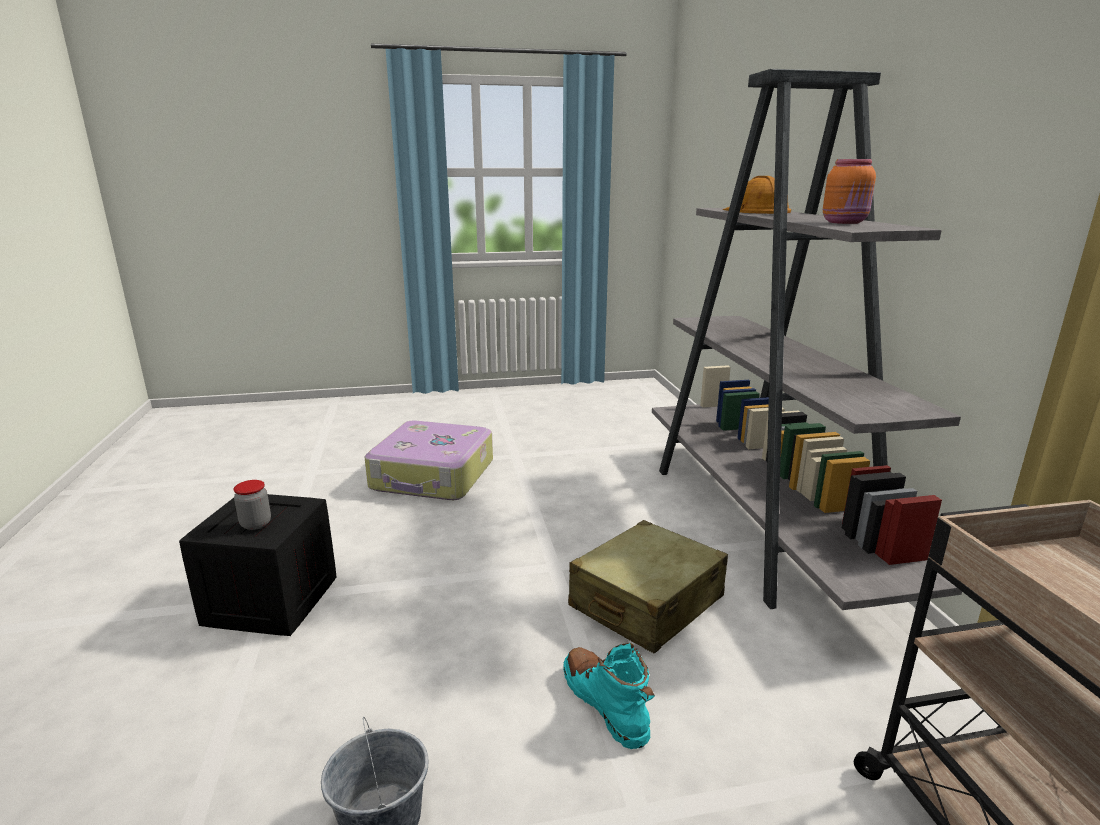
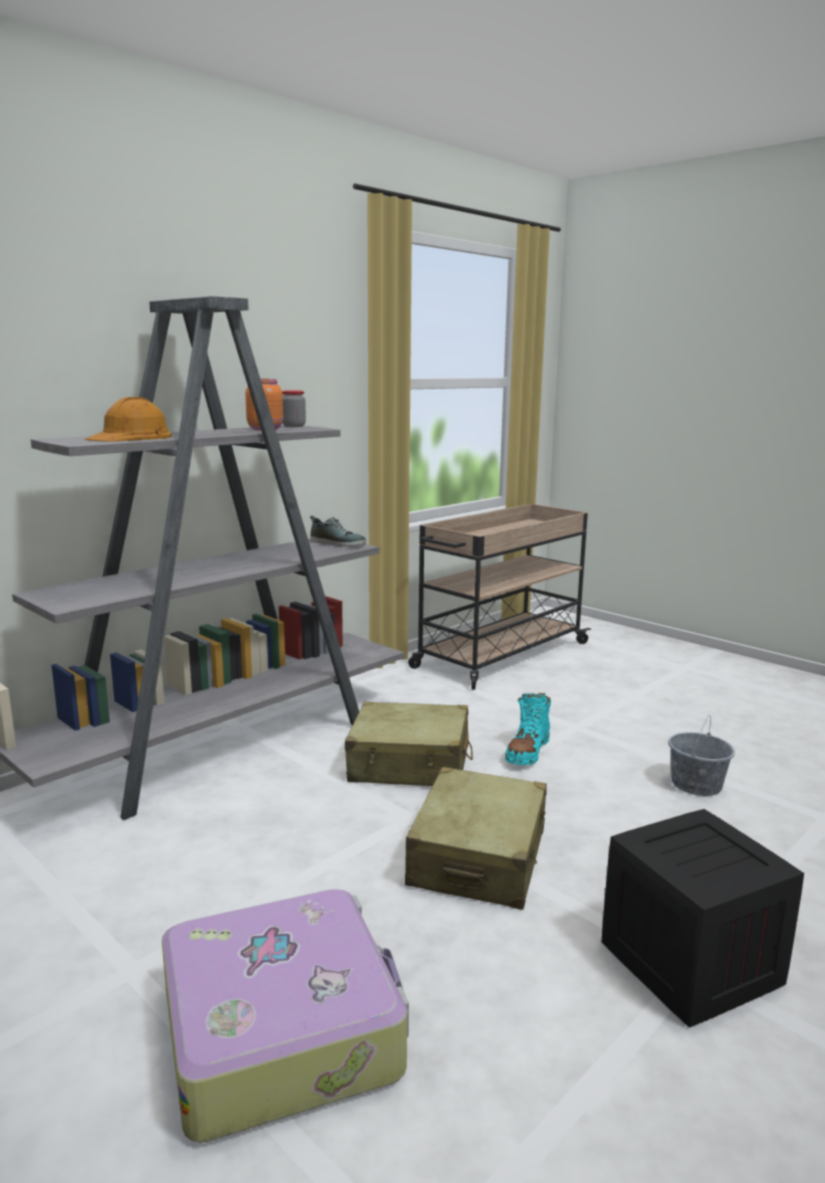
camera: 125 degrees left, 5 degrees down
jar [233,480,271,530] -> jar moved to [282,390,306,427]
none -> shoe [310,516,366,547]
none -> beige suitcase [405,767,547,910]

